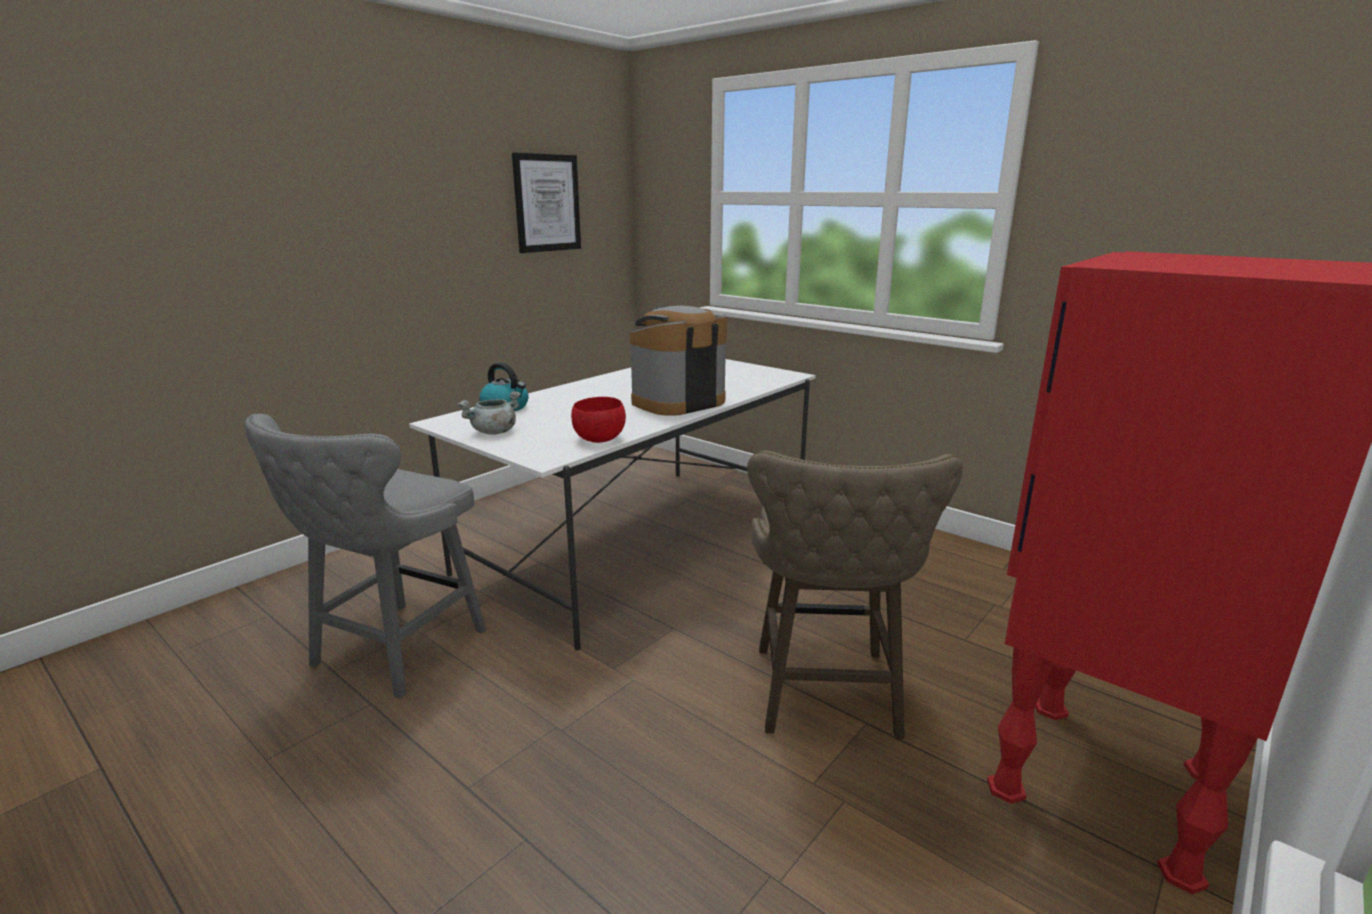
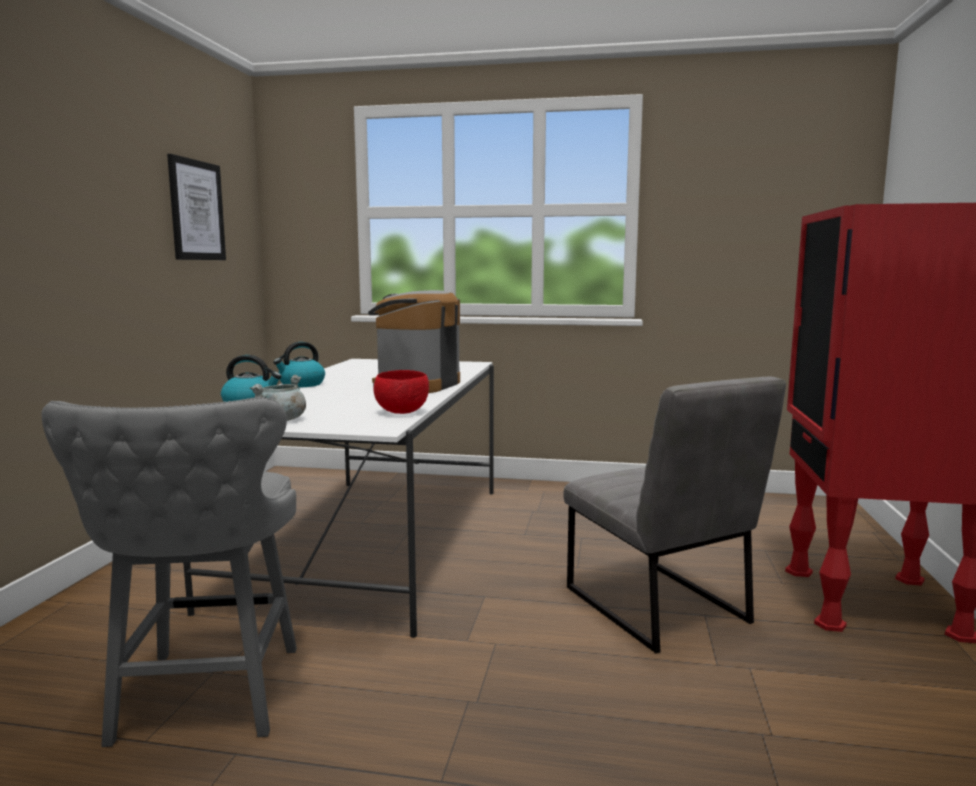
camera: 30 degrees left, 10 degrees down
beige stool [747,451,963,739] -> grey chair [563,377,786,653]
none -> kettle [273,342,325,387]

